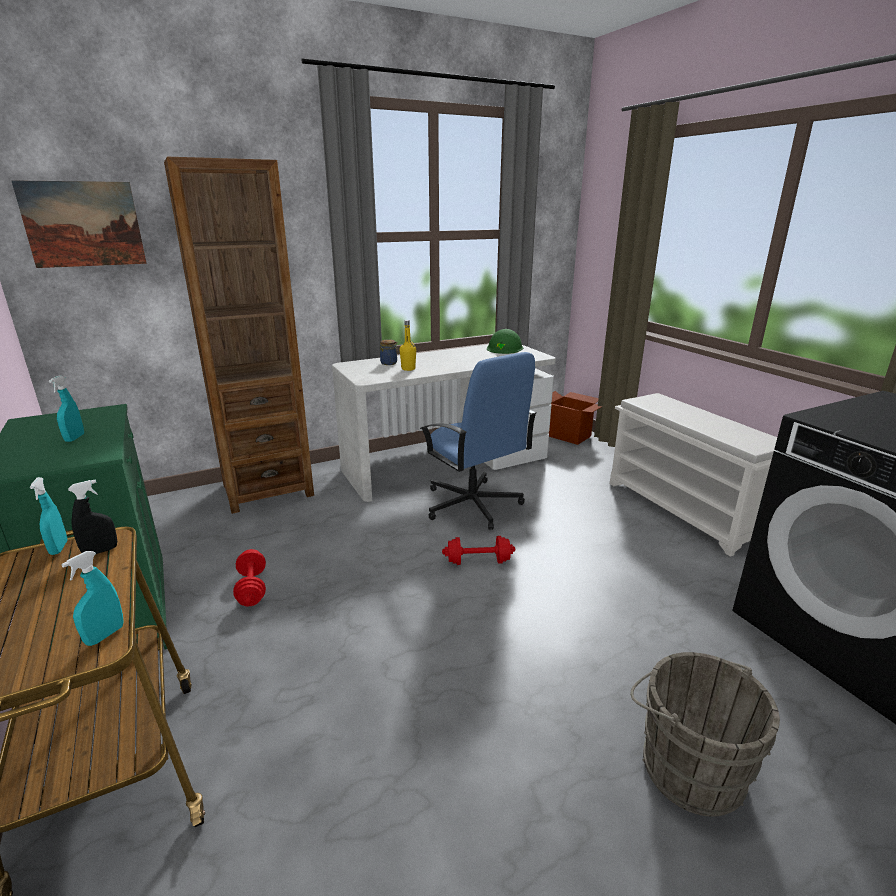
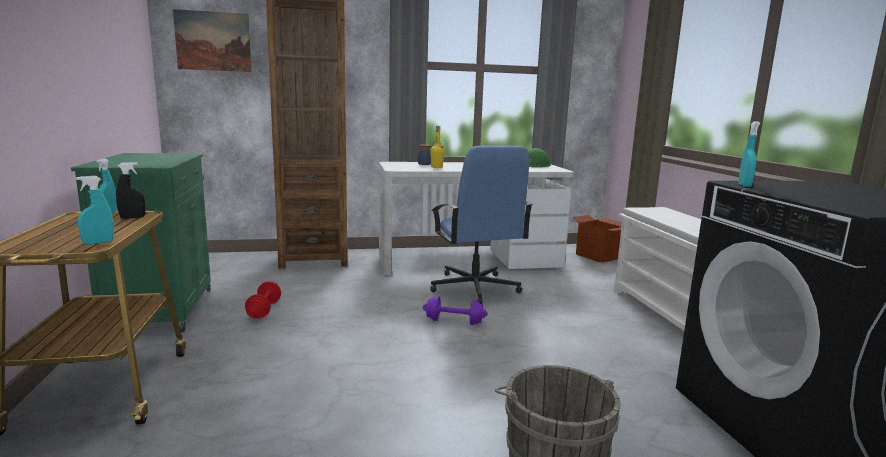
camera: 15 degrees right, 10 degrees down
turquoise spray bottle [49,375,84,442] -> turquoise spray bottle moved to [738,121,760,187]
red dumbbell [442,536,515,565] -> purple dumbbell [423,296,488,325]

